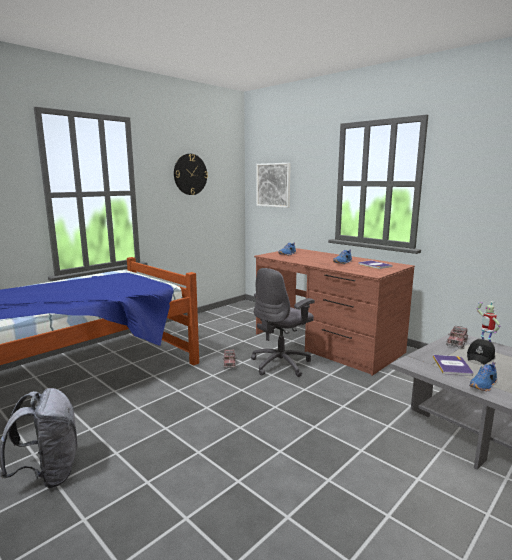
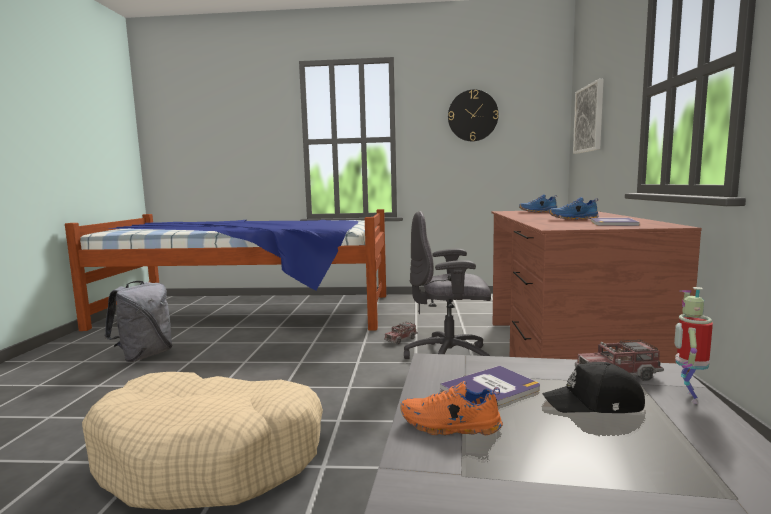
camera: 50 degrees right, 5 degrees down
blue shoe [469,362,497,391] -> orange shoe [400,381,503,435]
none -> beige dog bed [82,372,323,510]

